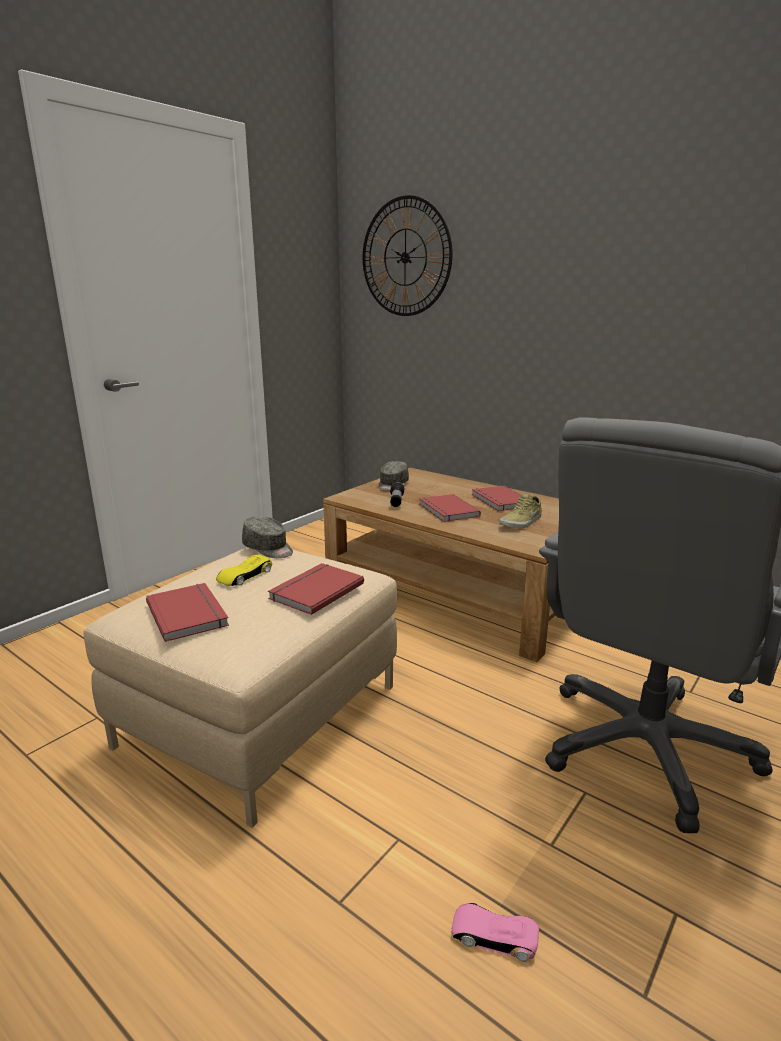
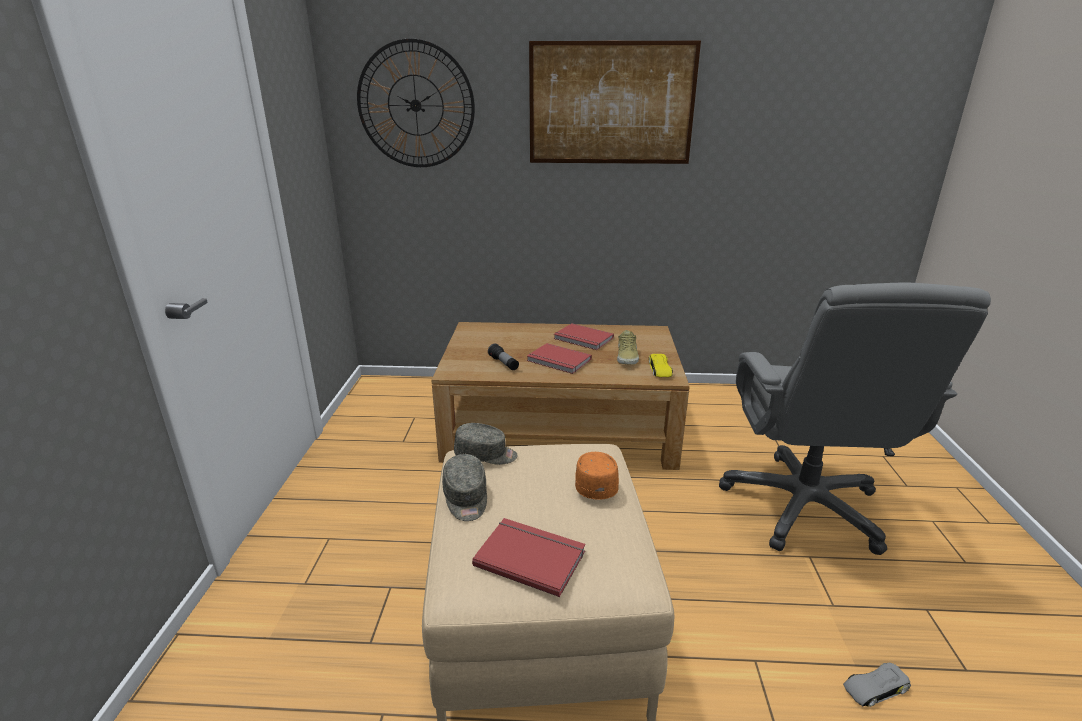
camera: 35 degrees left, 5 degrees up
yellow toy car [216,555,272,586] -> yellow toy car moved to [648,354,673,377]
red book [268,563,364,615] -> orange cap [575,452,619,500]
grey cap [378,461,409,491] -> grey cap moved to [442,454,487,521]
pink toy car [452,903,539,962] -> grey toy car [843,663,911,707]
none -> picture [529,41,701,164]

